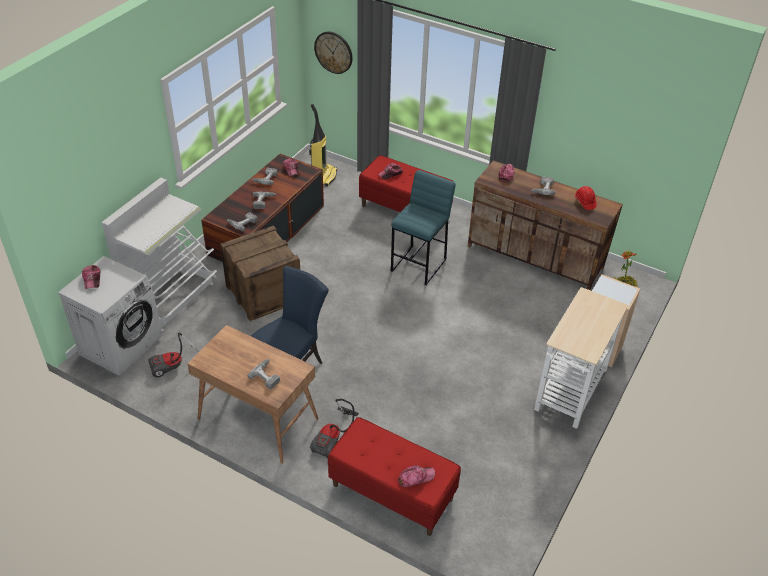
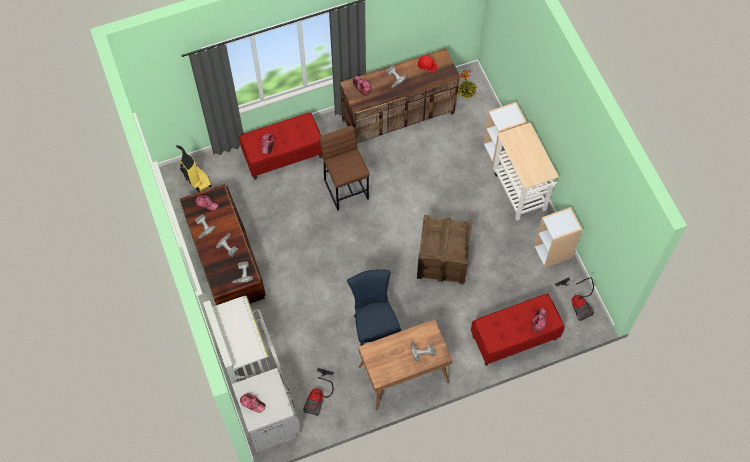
camera: 50 degrees left, 20 degrees up
crate [220,226,300,321] -> crate moved to [417,215,472,285]
vacuum cleaner [310,399,359,459] -> vacuum cleaner moved to [555,277,594,321]
wall clock [314,31,352,74] -> none
turquoise stool [391,170,456,285] -> brown stool [319,125,370,211]
none -> bookcase [534,207,583,268]

